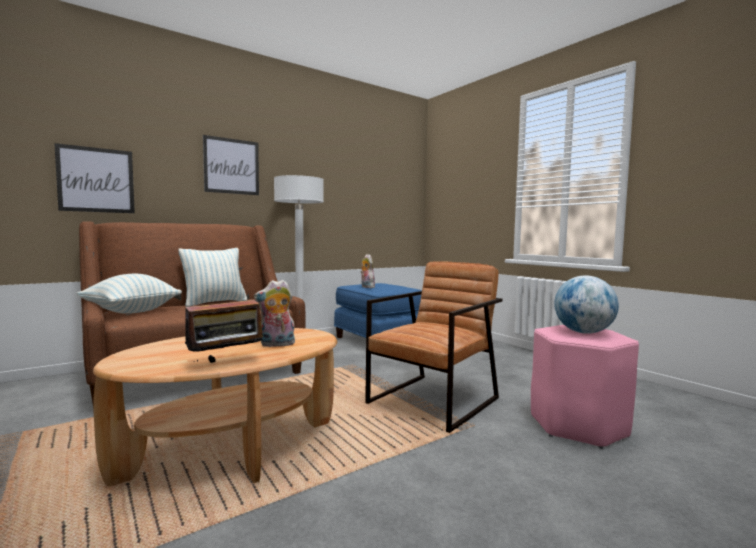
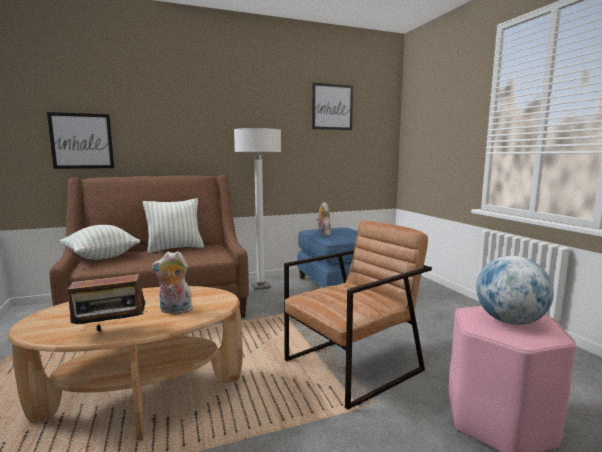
camera: 15 degrees right, 5 degrees up
picture [203,135,259,195] -> picture moved to [312,83,353,130]

